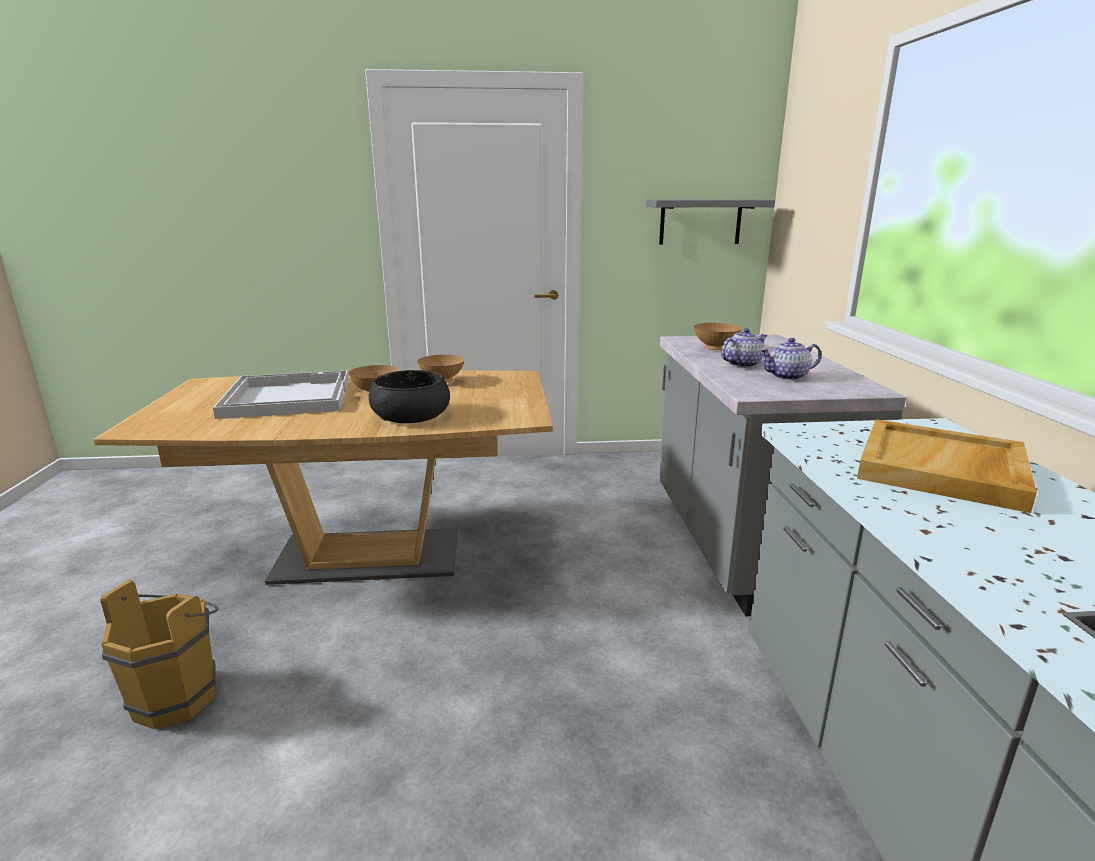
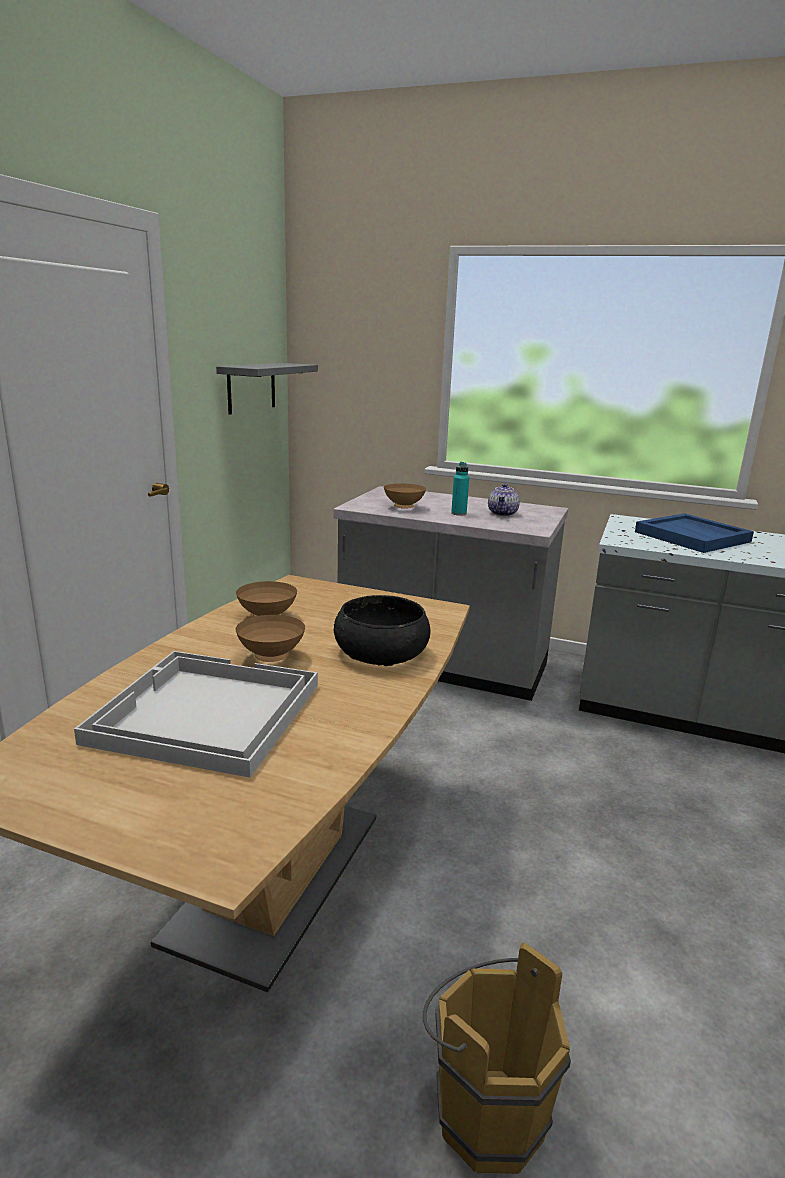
camera: 65 degrees left, 0 degrees up
teapot [721,328,767,368] -> turquoise bottle [451,462,469,516]
beige tray [857,419,1037,513] -> blue tray [635,513,754,553]

